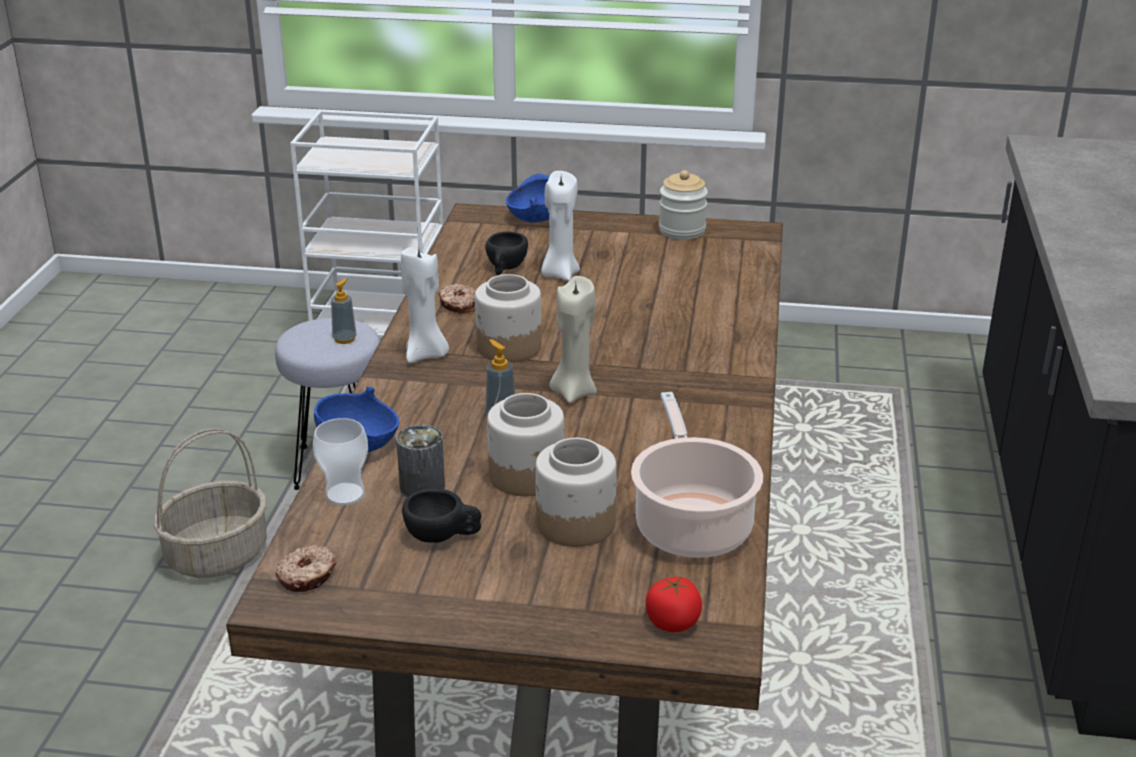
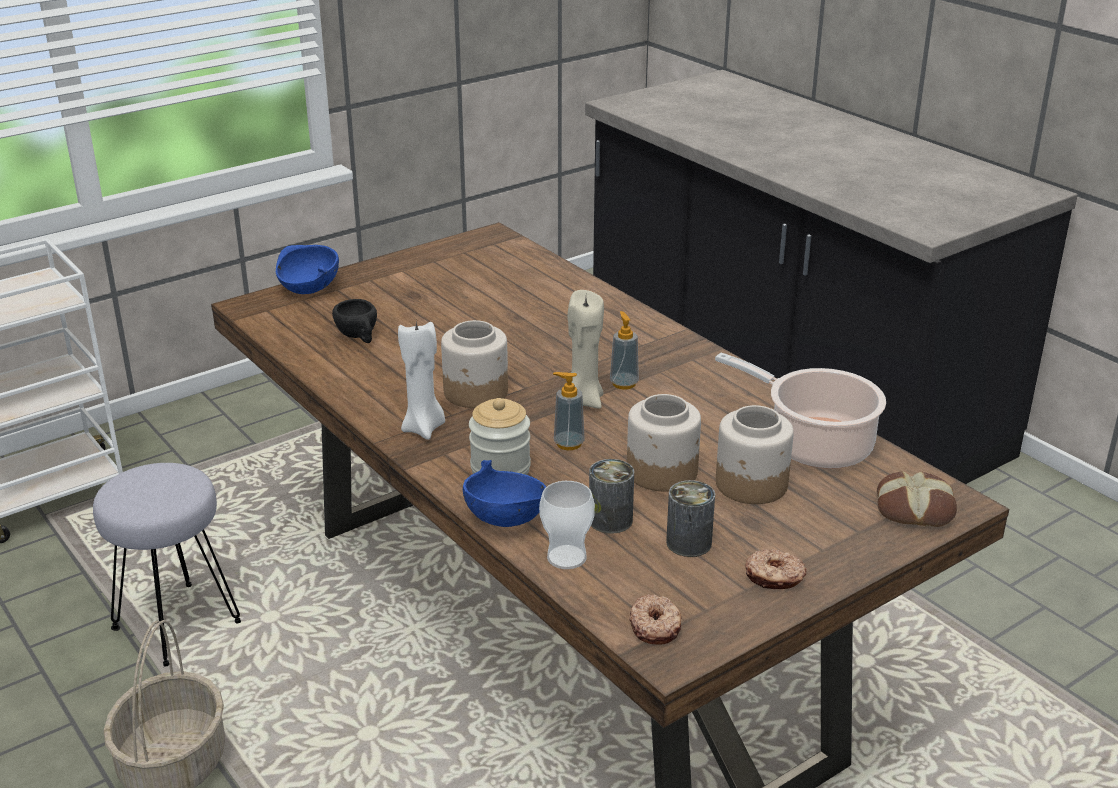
camera: 45 degrees left, 0 degrees up
soap dispenser [331,278,357,344] -> soap dispenser moved to [610,311,639,390]
black cup [402,489,481,543] -> can [666,480,715,557]
donut [439,284,476,314] -> donut moved to [745,549,807,589]
white candle [541,171,580,281] -> none
tomato [646,576,702,632] -> bread [877,471,957,527]
jar [659,170,708,240] -> jar moved to [469,398,531,475]

